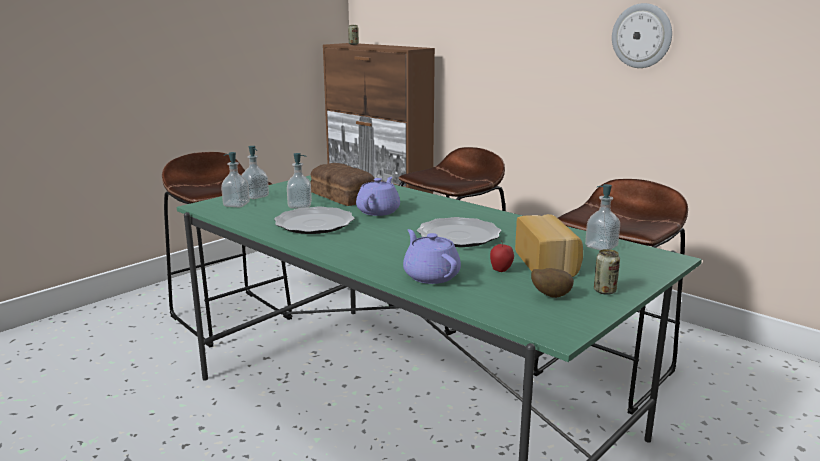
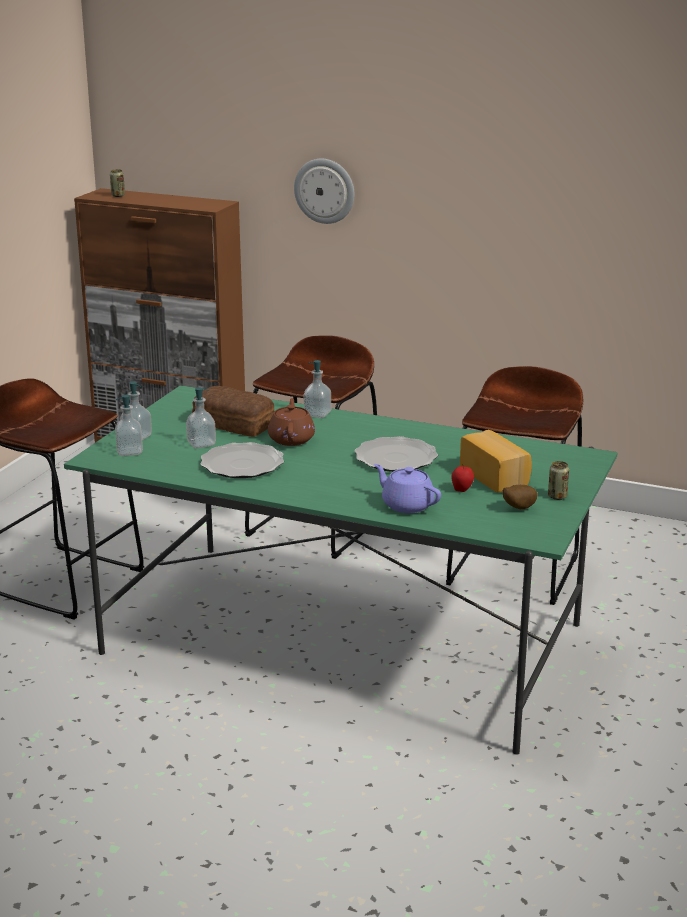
camera: 20 degrees left, 5 degrees up
purple teapot [356,177,400,216] -> brown teapot [268,398,315,446]
soap dispenser [585,184,620,250] -> soap dispenser moved to [304,360,331,418]
wall clock [612,3,672,68] -> wall clock moved to [294,159,355,224]

